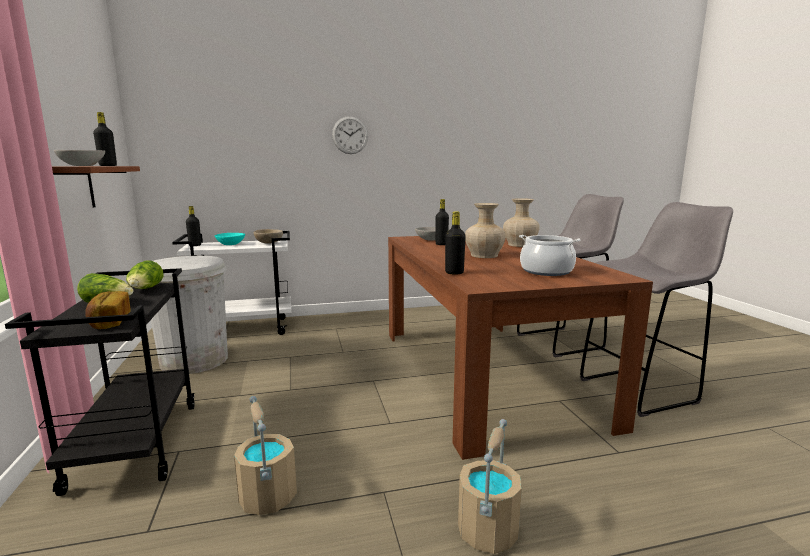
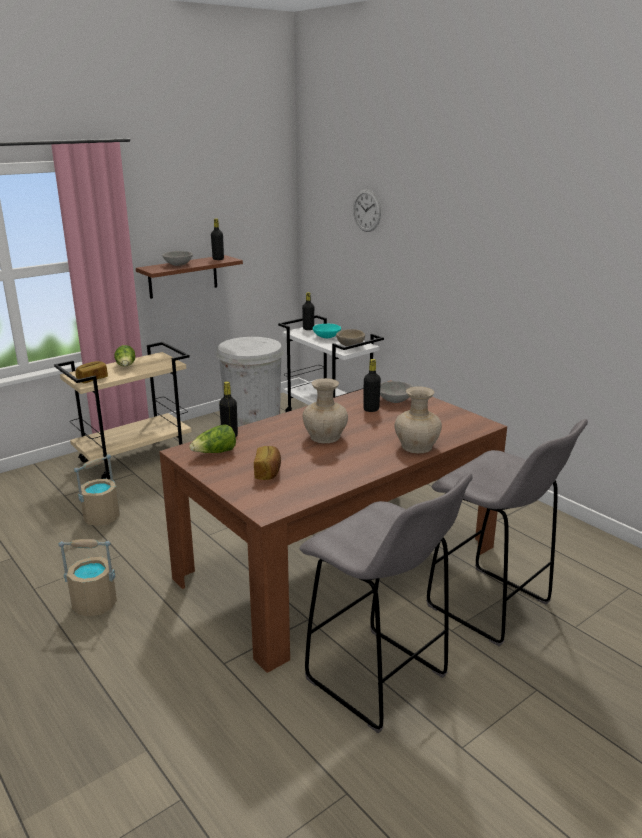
camera: 65 degrees right, 10 degrees up
black cart [5,268,195,496] -> beige cart [54,342,192,480]
lettuce [126,261,164,289] -> lettuce moved to [189,425,236,453]
wall clock [332,116,368,154] -> wall clock moved to [353,189,381,232]
cooking pot [519,235,581,276] -> bread [254,446,281,480]

